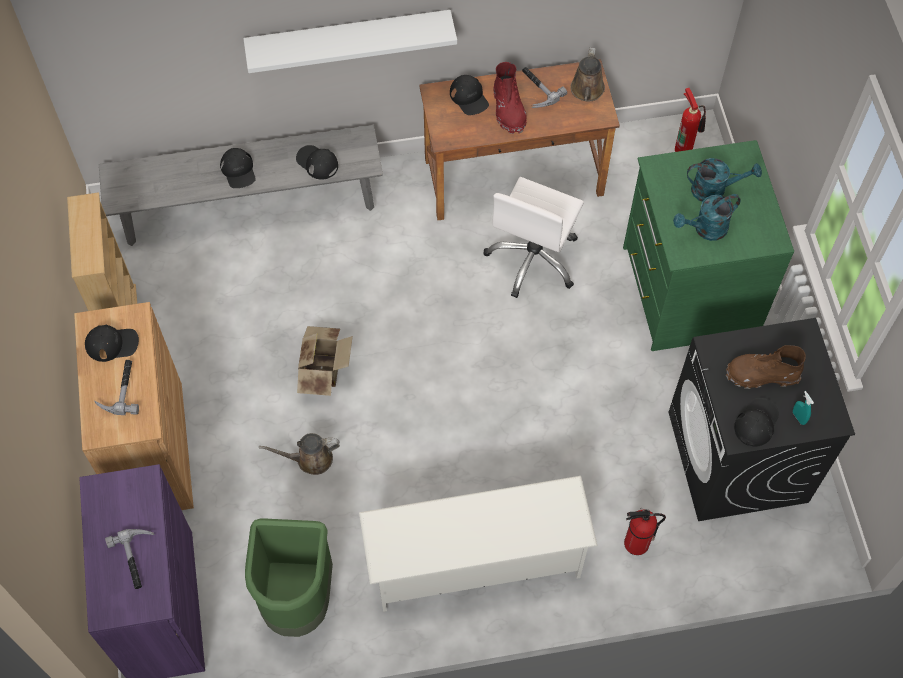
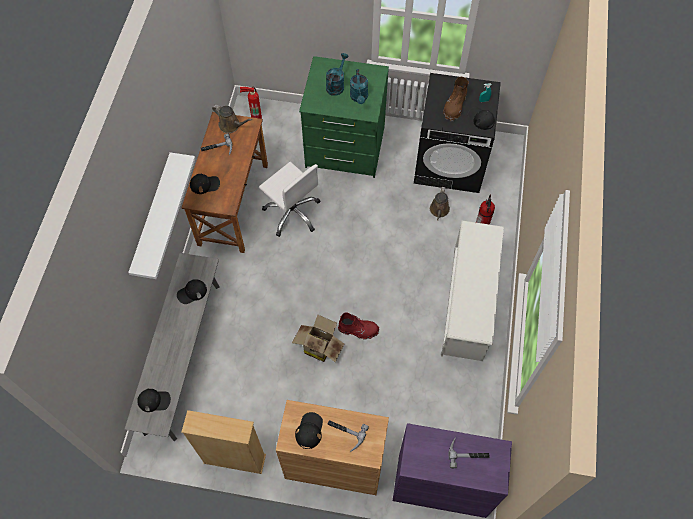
camera: 70 degrees left, 0 degrees up
black cap [220,148,256,188] -> black cap moved to [137,389,171,412]
green trash can [245,518,333,637] -> none
brown watering can [259,433,340,475] -> brown watering can moved to [430,187,450,220]
red boot [494,62,527,134] -> red boot moved to [338,312,379,340]

